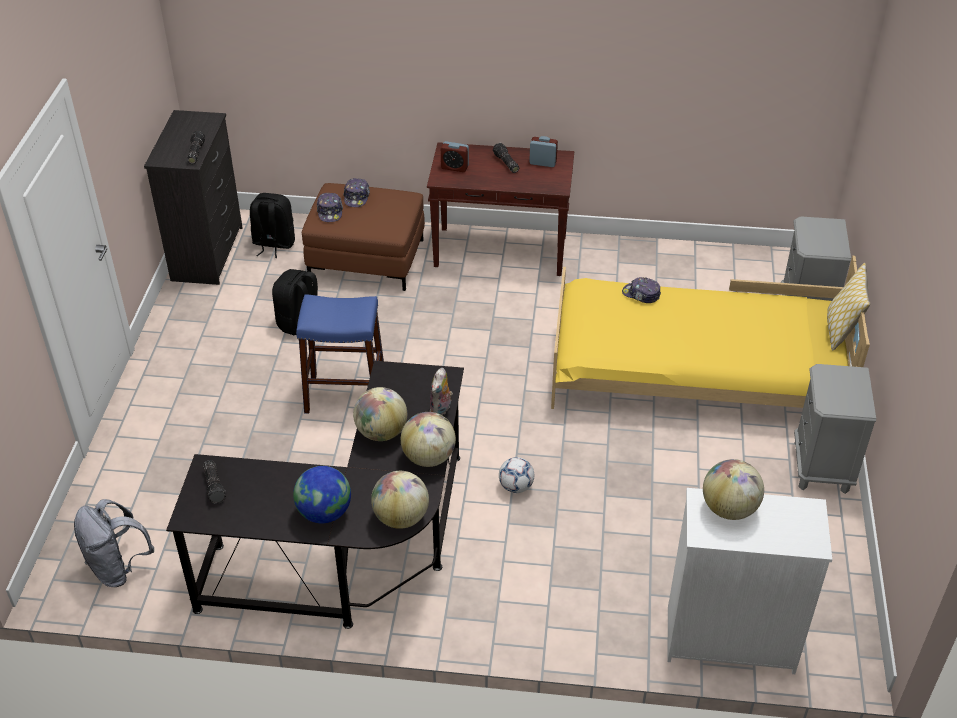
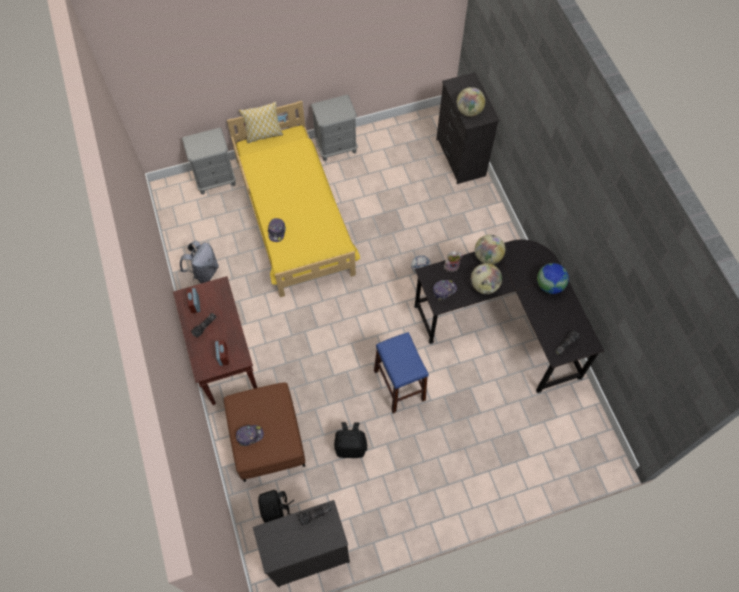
camera: 115 degrees left, 20 degrees up
grey backpack [74,499,154,587] -> grey backpack moved to [180,240,219,283]
cap [317,193,343,222] -> cap moved to [432,280,457,300]
globe [371,471,429,529] -> none
white dresser [667,488,832,674] -> black dresser [436,72,500,184]

